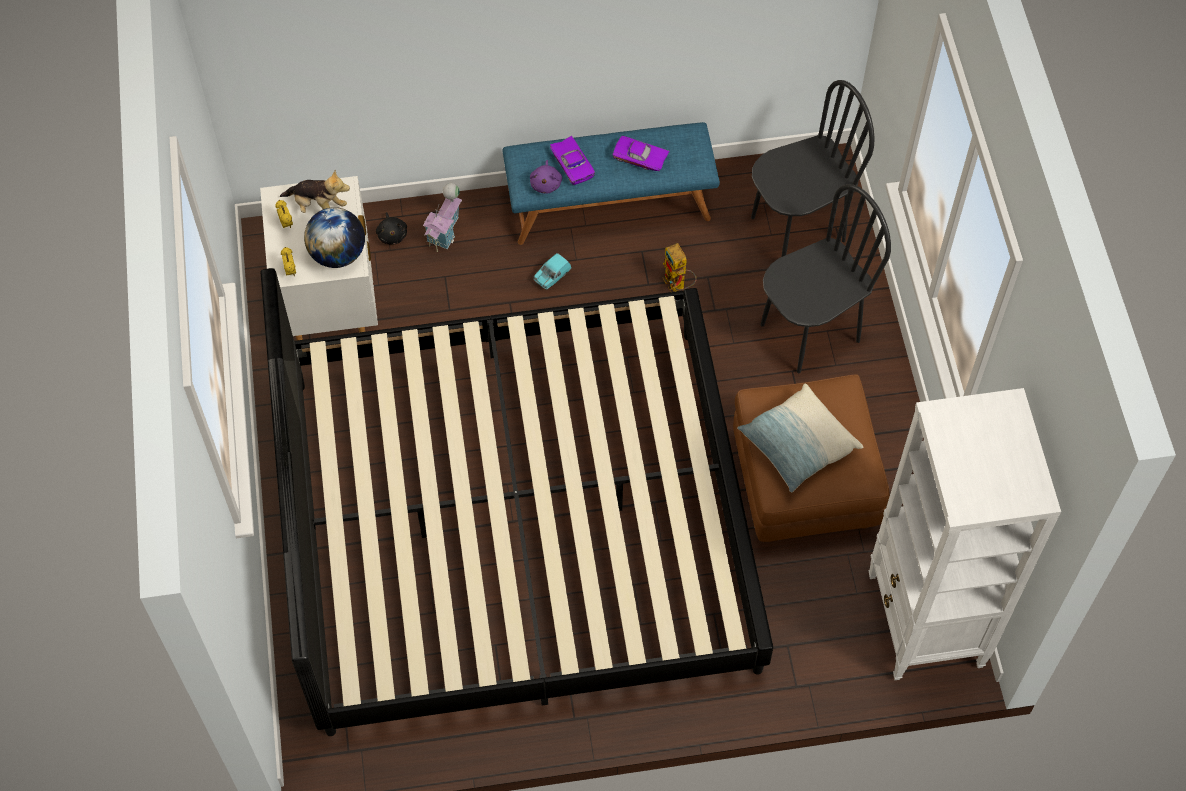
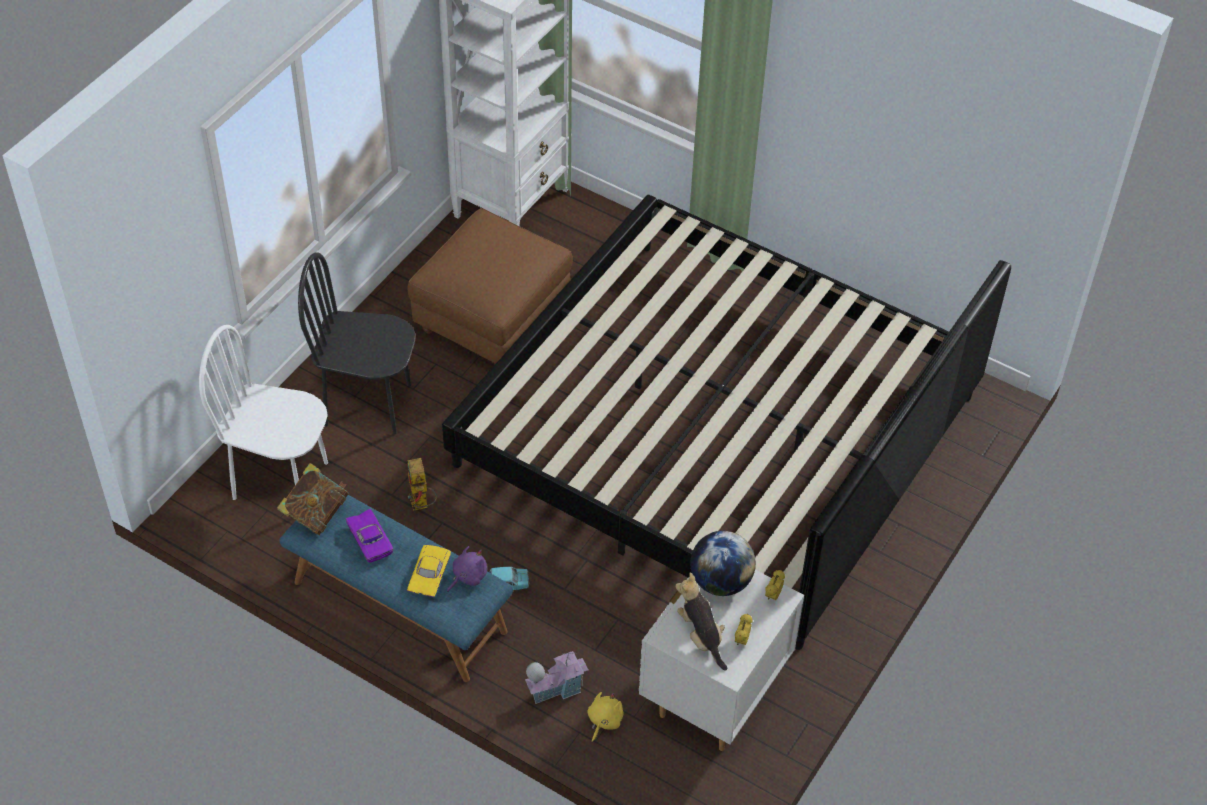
camera: 140 degrees left, 10 degrees down
black plush toy [376,212,407,245] -> yellow plush toy [587,692,624,742]
purple toy car [550,136,595,185] -> yellow toy car [407,545,451,597]
toy robot [663,243,697,292] -> toy robot turned 150 degrees clockwise [407,458,437,511]
pillow [737,384,864,492] -> none
black chair [751,80,875,257] -> white chair [199,325,328,500]
none -> book [277,463,349,535]

